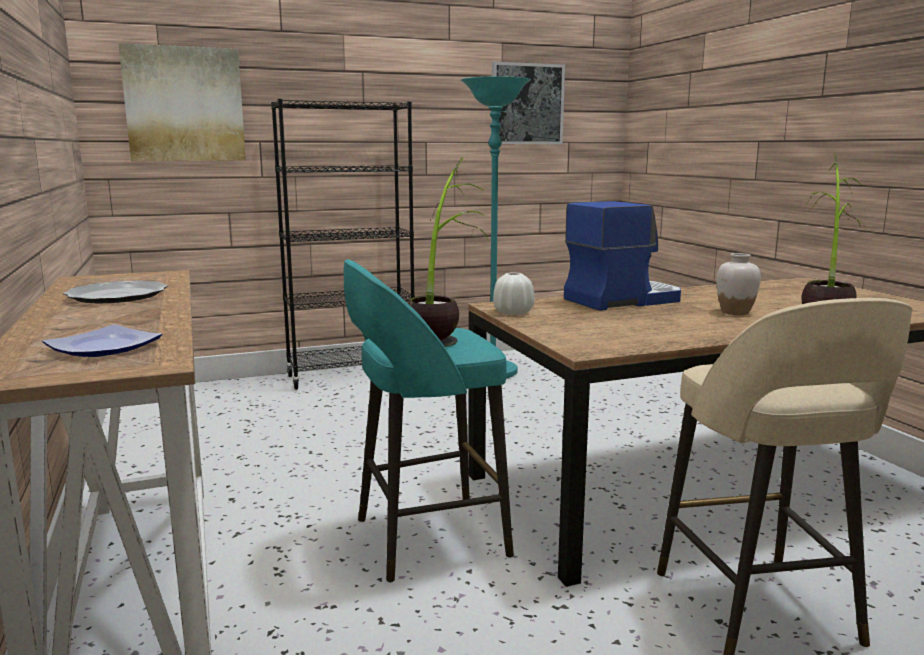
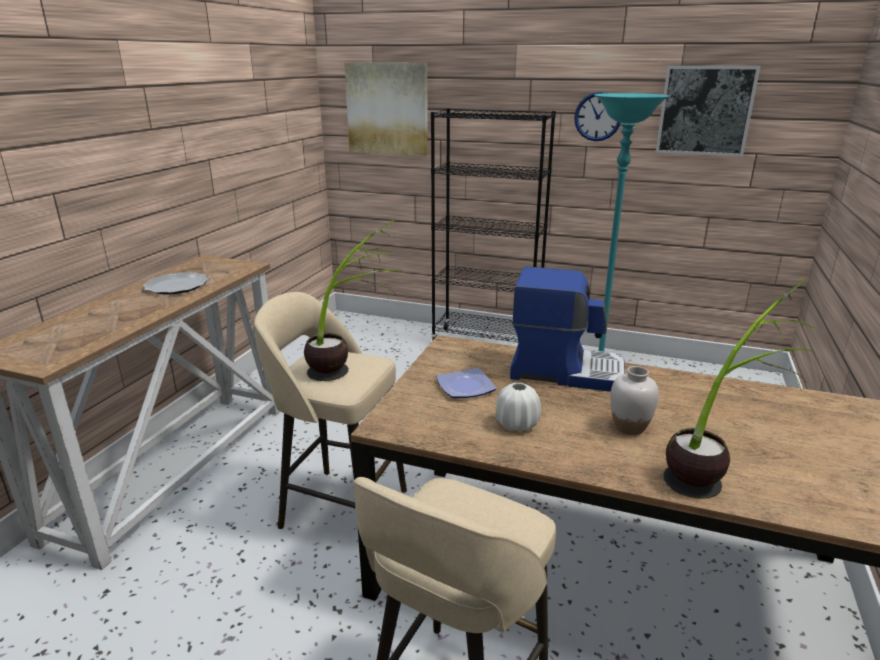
camera: 40 degrees right, 10 degrees up
plate [43,324,162,357] -> plate moved to [436,368,497,398]
turquoise stool [344,259,514,583] -> beige stool [254,292,407,529]
white vase [493,273,534,315] -> white vase moved to [496,383,541,432]
none -> wall clock [574,92,621,141]

